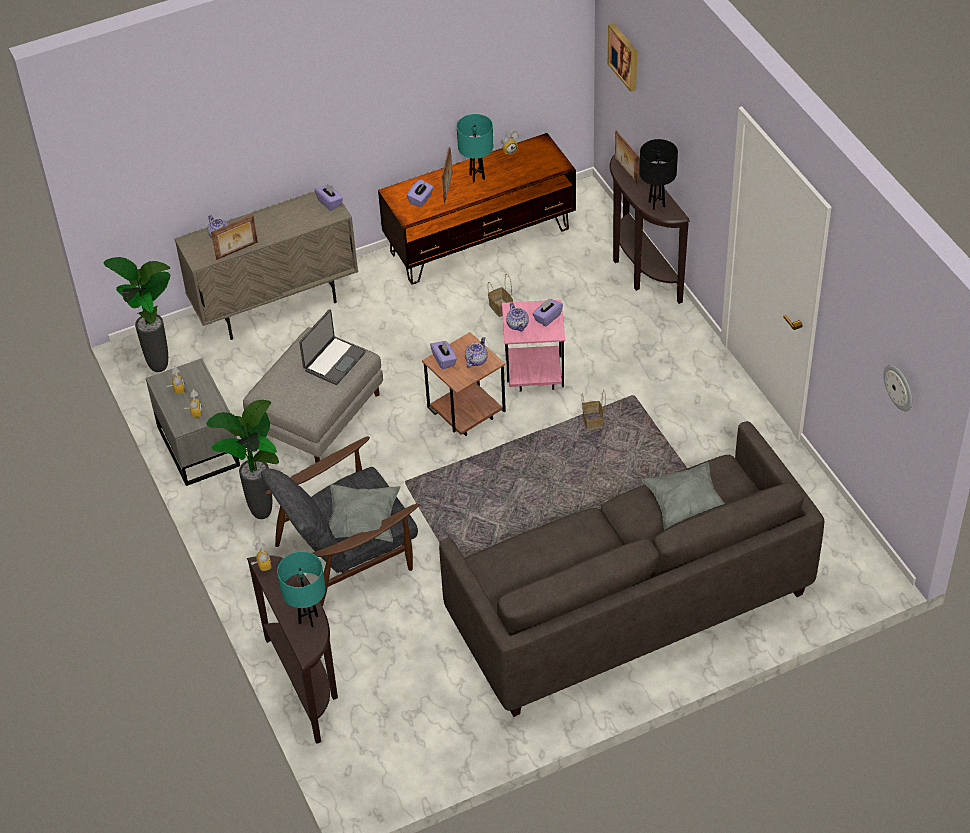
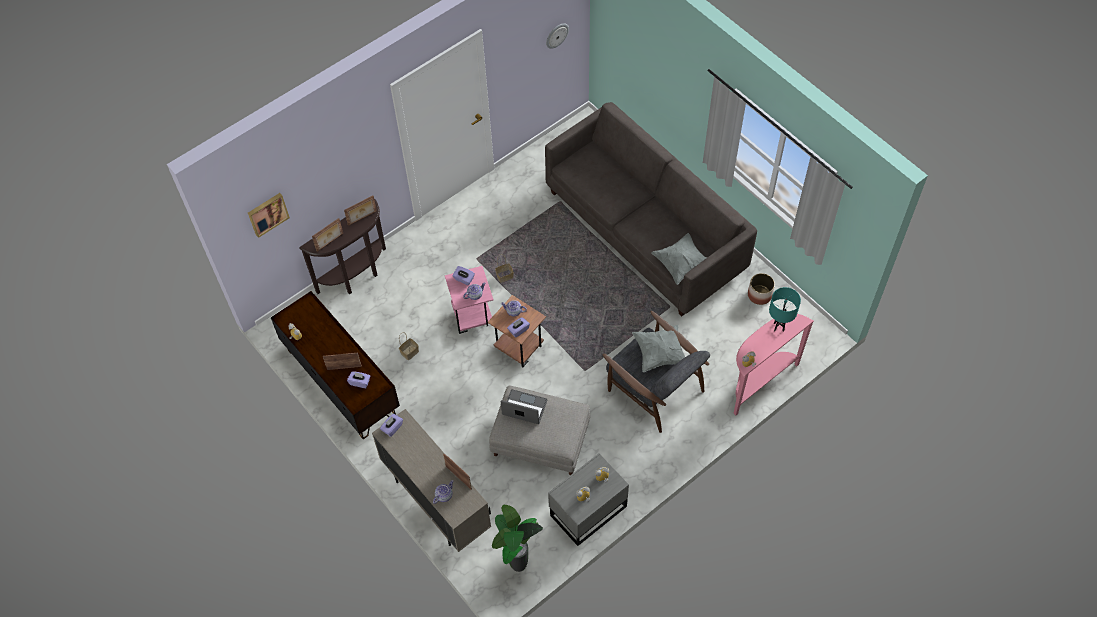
camera: 105 degrees left, 10 degrees up
potted plant [206,400,279,519] -> none
brown console table [247,555,338,744] -> pink console table [733,314,814,416]
turquoise table lamp [457,114,493,182] -> none
black table lamp [640,139,678,210] -> picture frame [344,195,377,226]
grey pillow [641,462,725,530] -> grey pillow moved to [651,233,706,285]
none -> planter [748,273,775,305]

